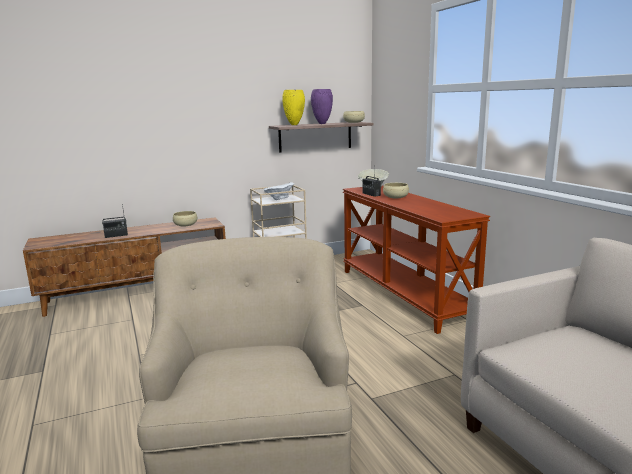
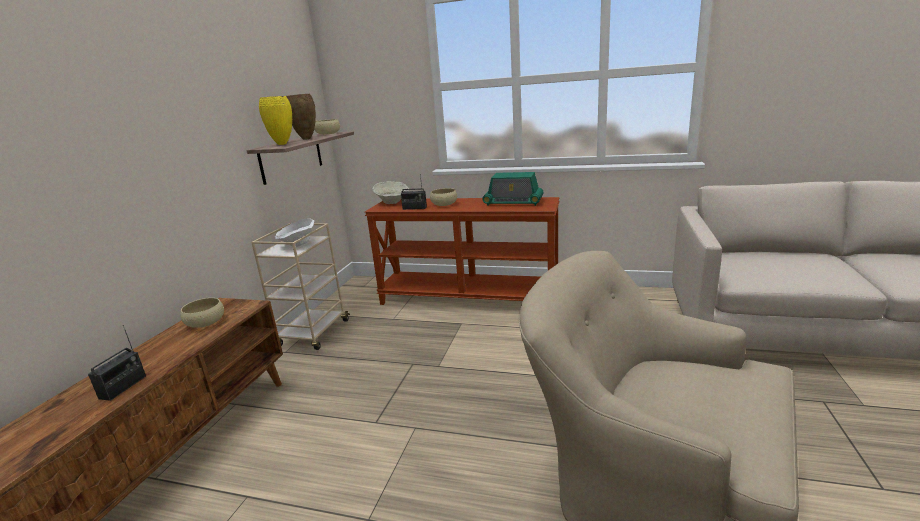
camera: 50 degrees left, 5 degrees up
purple vase [311,89,333,124] -> brown vase [286,94,316,140]
none -> radio [482,172,543,206]

